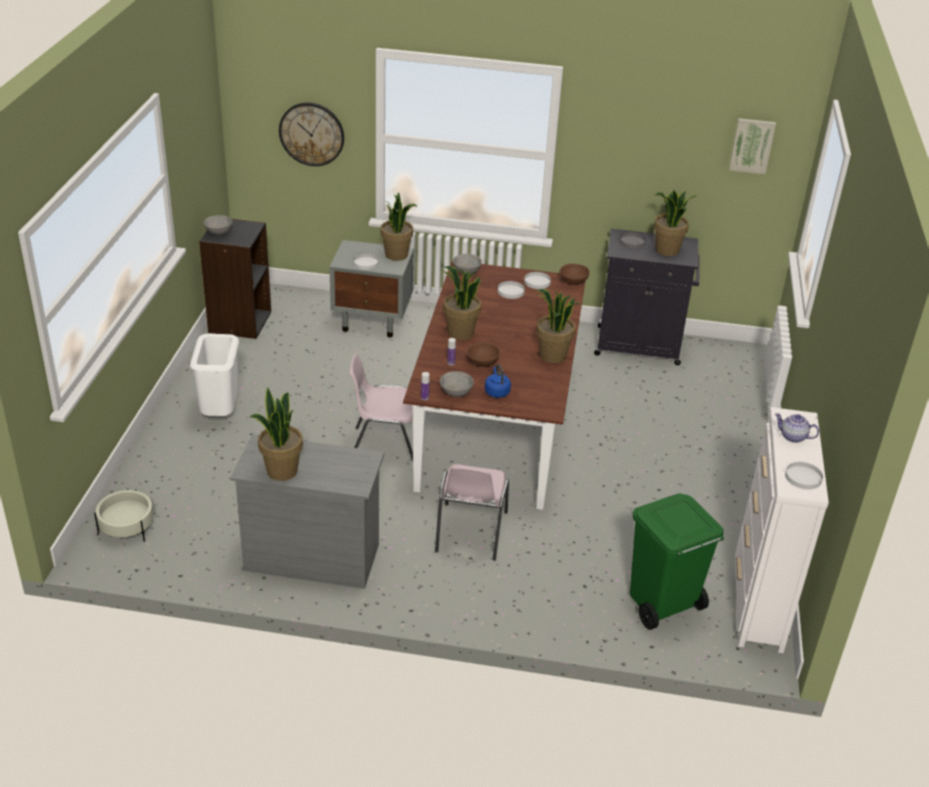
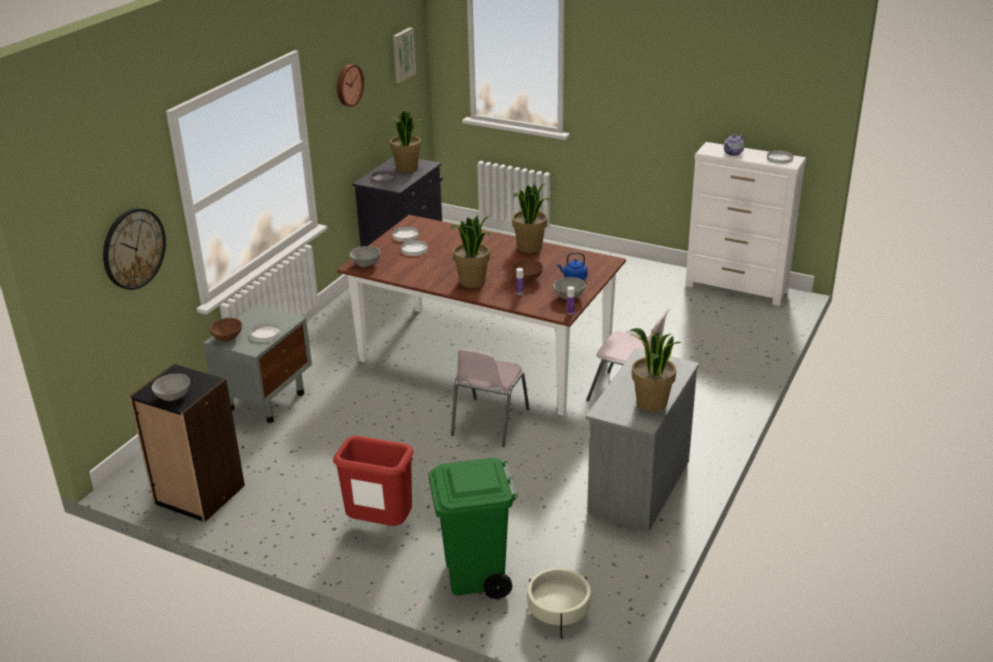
camera: 70 degrees left, 5 degrees down
white trash can [190,334,239,416] -> red trash can [333,435,414,526]
potted plant [381,192,418,261] -> none
brown bowl [559,264,590,285] -> brown bowl moved to [210,318,242,342]
green trash can [630,493,724,630] -> green trash can moved to [428,458,518,599]
none -> wall clock [337,64,364,107]

